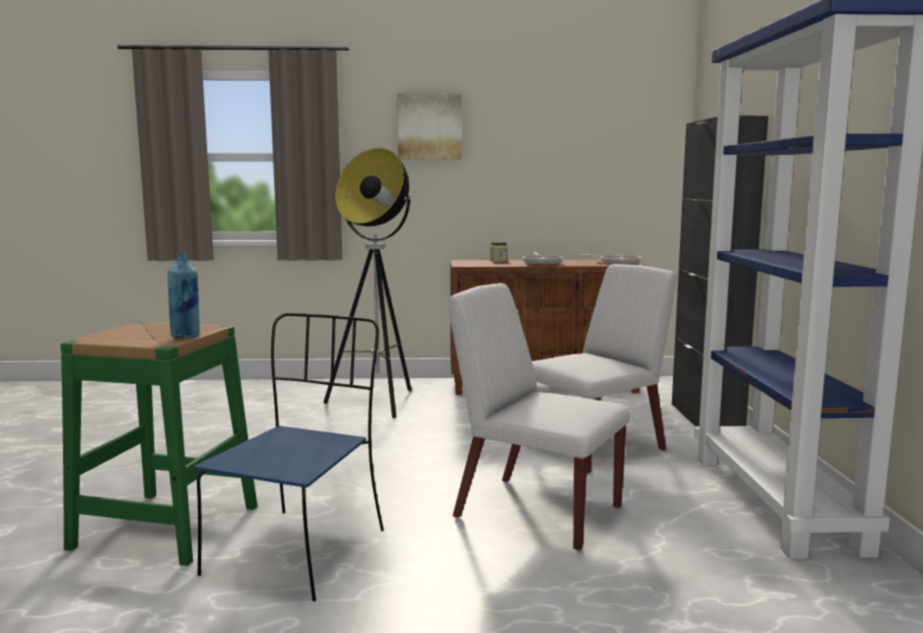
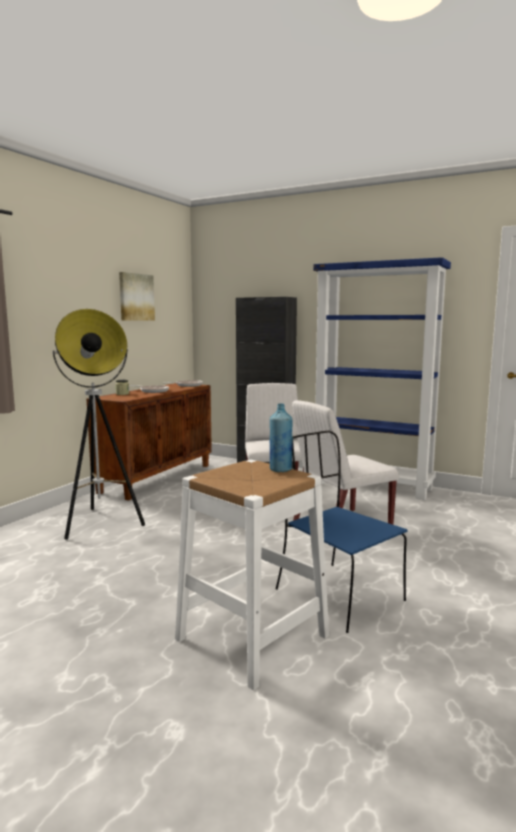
camera: 60 degrees left, 0 degrees up
green stool [61,322,258,566] -> white stool [175,459,329,690]
picture [397,93,462,160] -> picture moved to [119,272,155,321]

